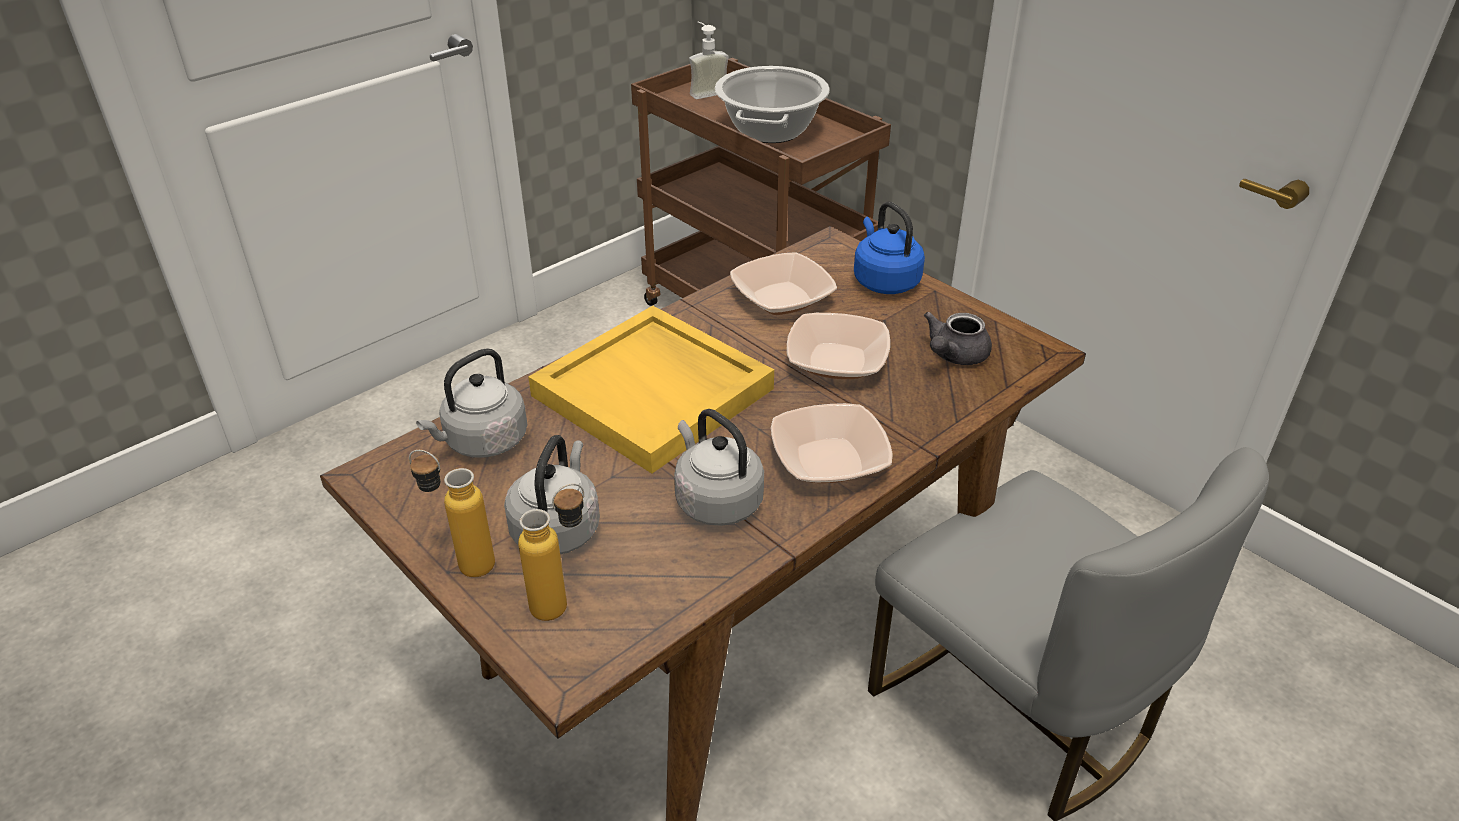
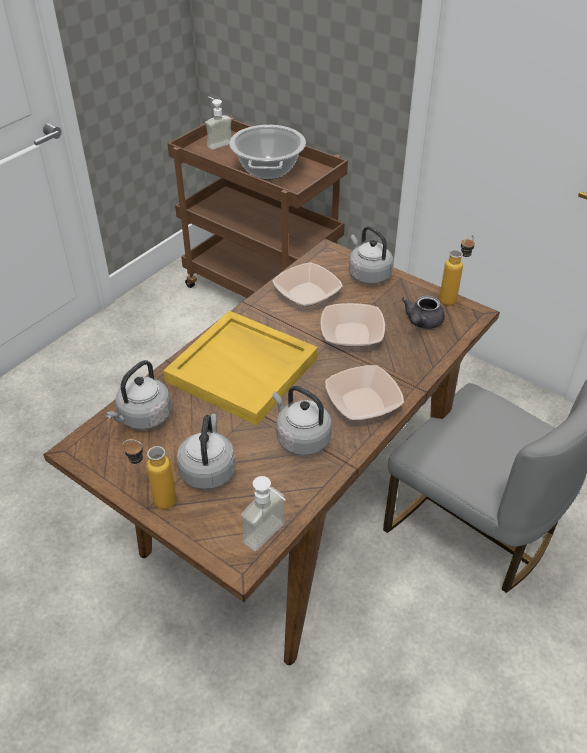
camera: 10 degrees left, 5 degrees up
bottle [518,483,584,621] -> bottle moved to [439,235,475,306]
blue kettle [854,201,925,294] -> grey kettle [349,226,393,285]
none -> soap dispenser [241,476,286,551]

